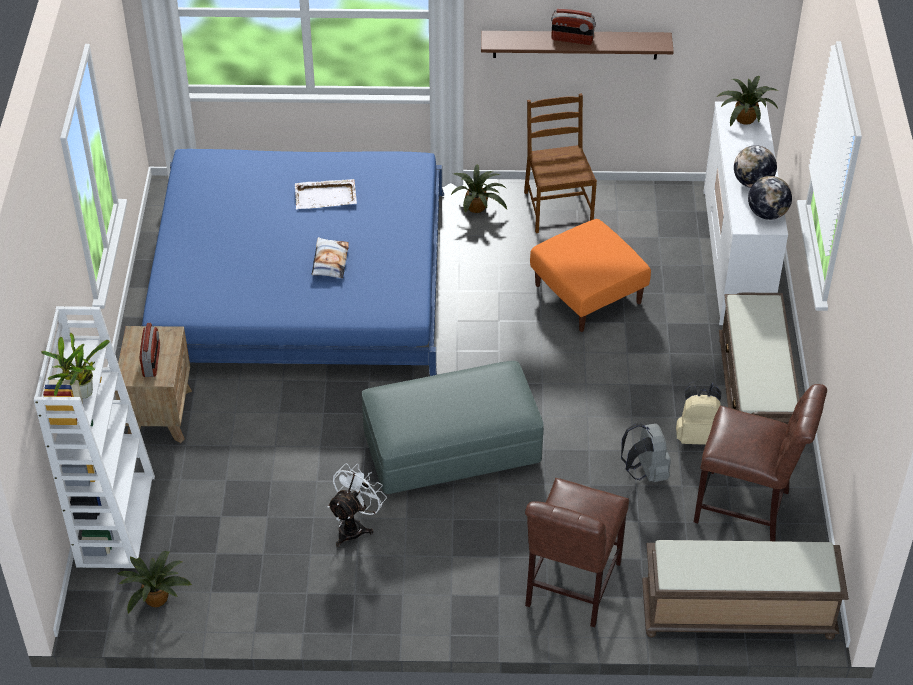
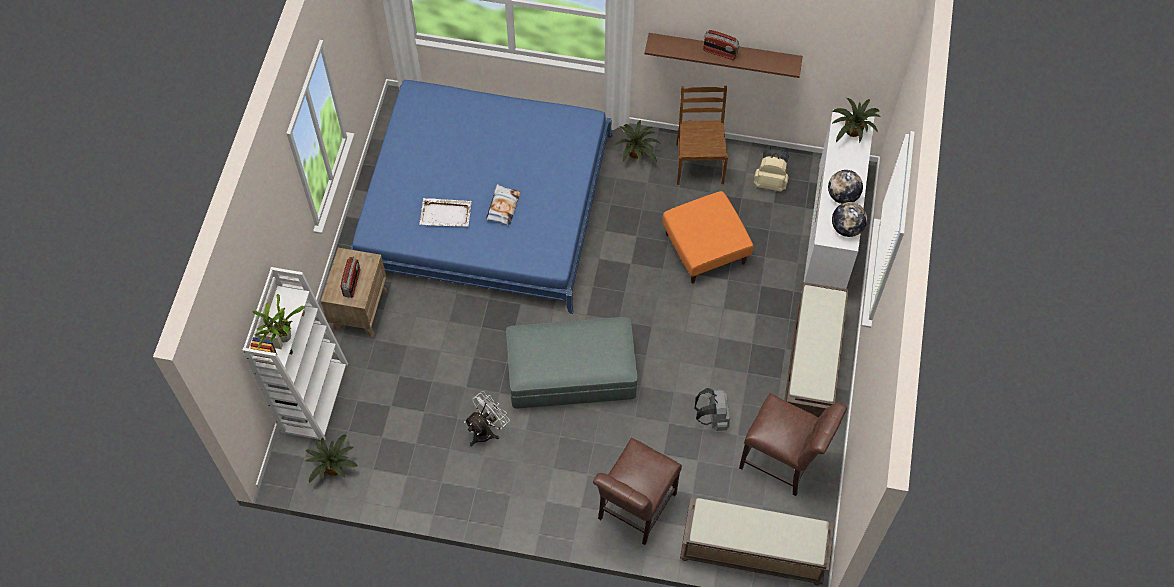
camera: 10 degrees right, 15 degrees up
white tray [295,179,357,209] -> white tray moved to [419,198,472,227]
beige backpack [676,382,721,445] -> beige backpack moved to [754,146,789,192]

